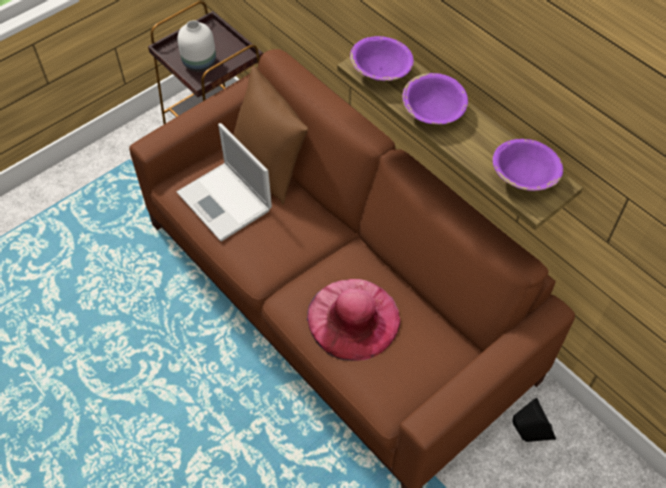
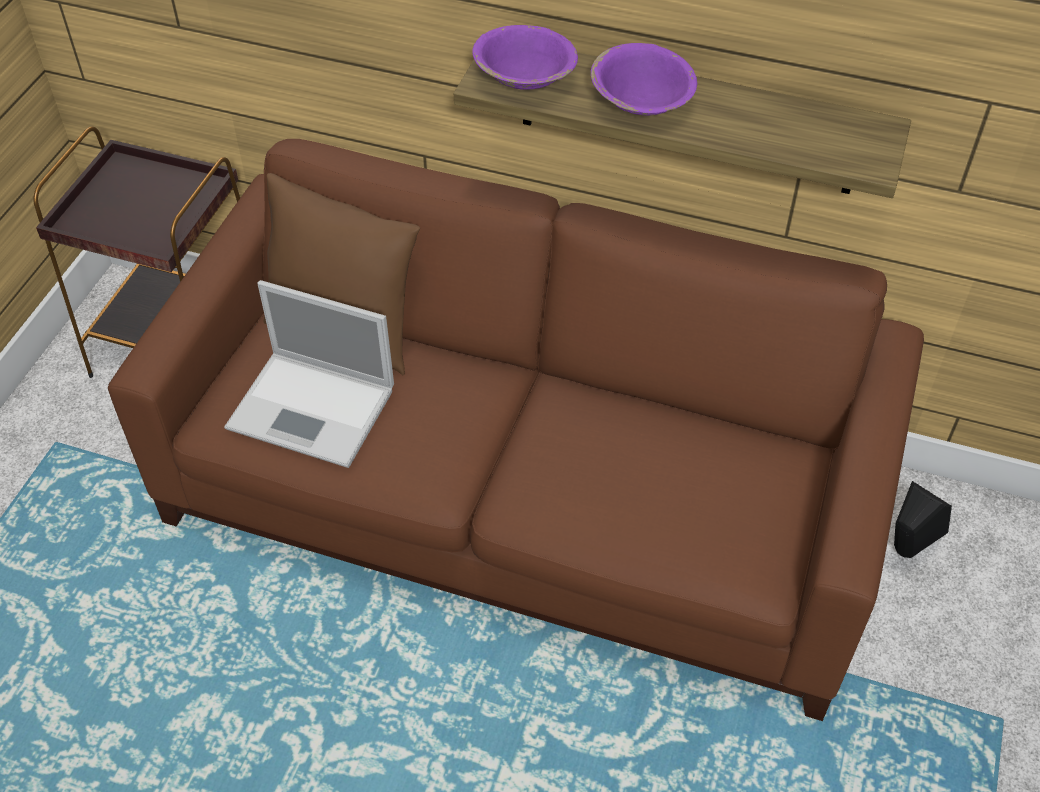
camera: 30 degrees left, 5 degrees down
white vase [177,20,216,72] -> none
pink hat [307,279,400,361] -> none
purple bowl [493,139,563,191] -> none

